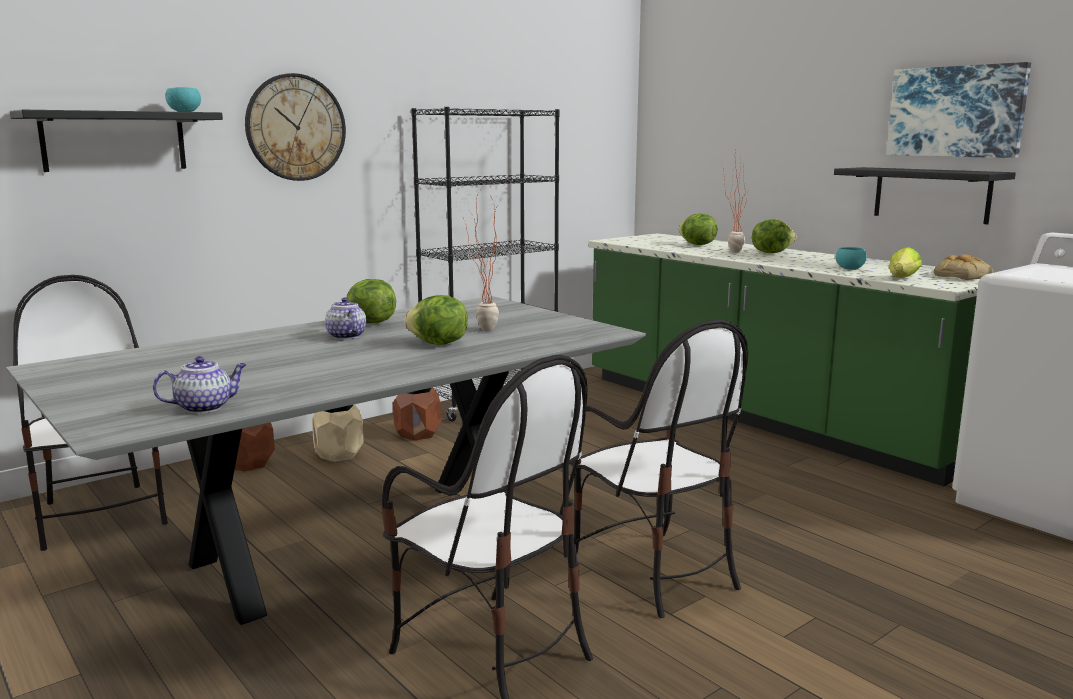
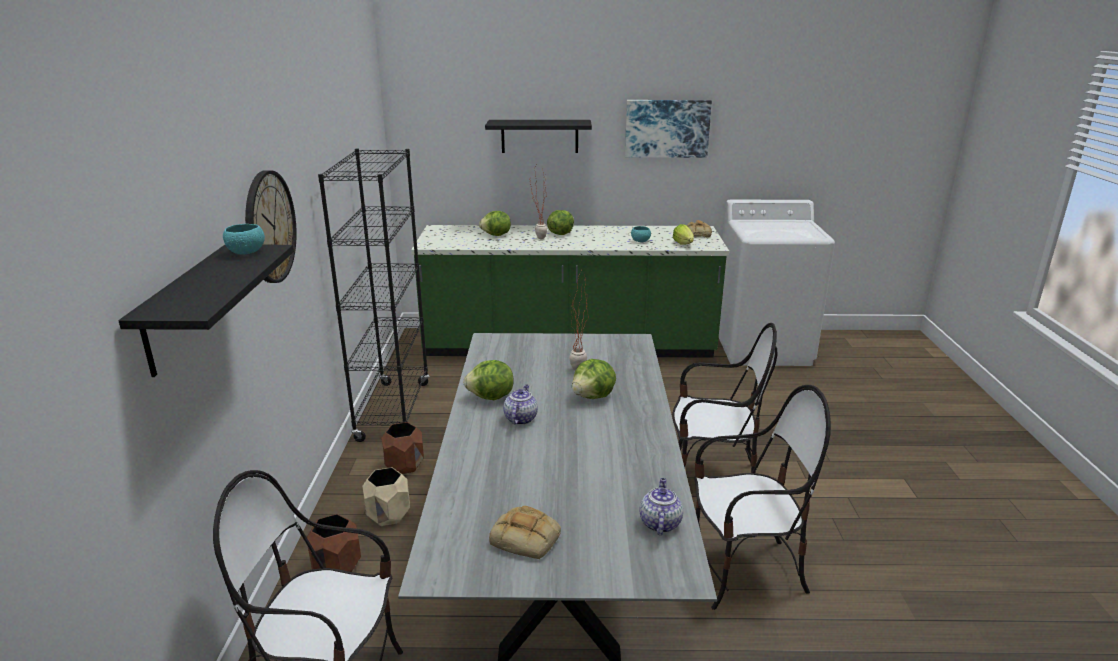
camera: 50 degrees left, 10 degrees up
teapot [325,297,366,339] -> teapot turned 90 degrees clockwise [503,385,538,425]
black shelf [834,167,1016,224] -> black shelf moved to [485,120,592,153]
none -> bread [489,506,561,560]

